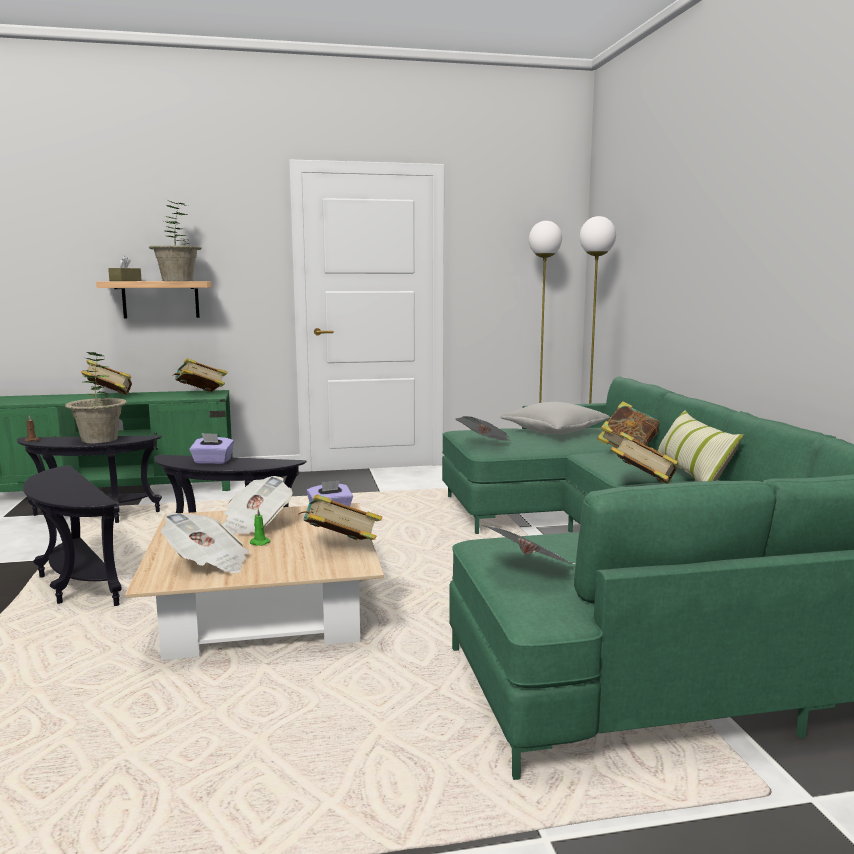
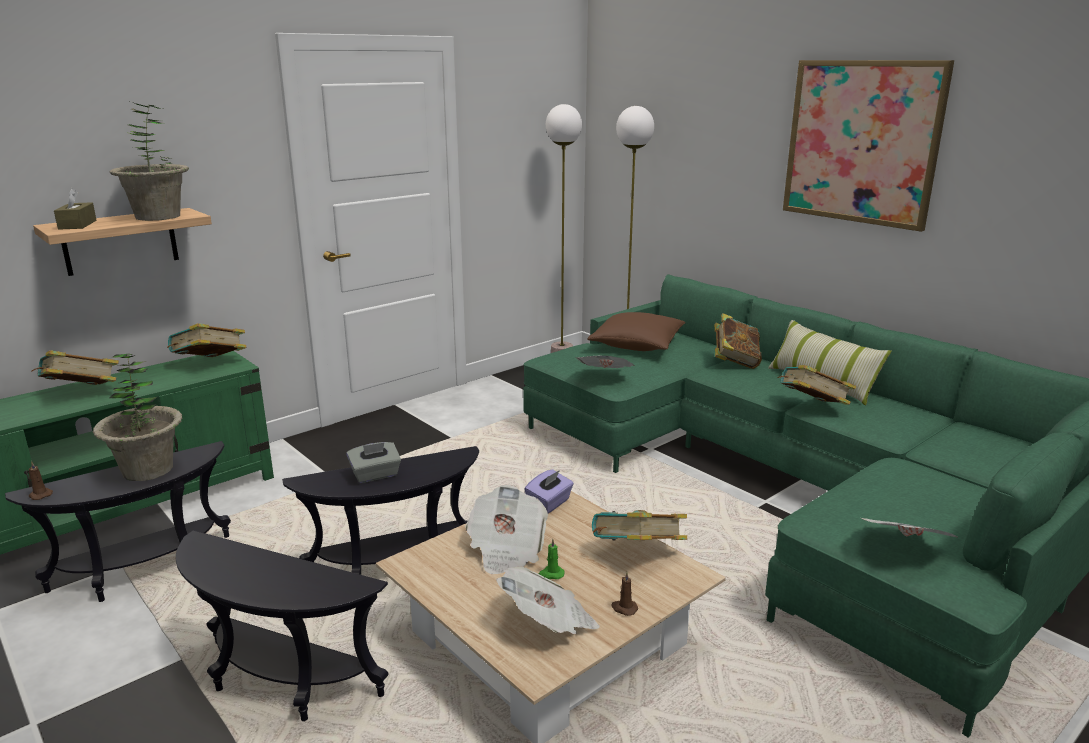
camera: 30 degrees left, 10 degrees up
purple tissue box [189,433,234,464] -> grey tissue box [347,442,401,483]
grey pillow [500,402,611,434] -> brown pillow [587,312,686,351]
none -> brown candle [611,572,638,616]
none -> picture [783,60,954,232]

